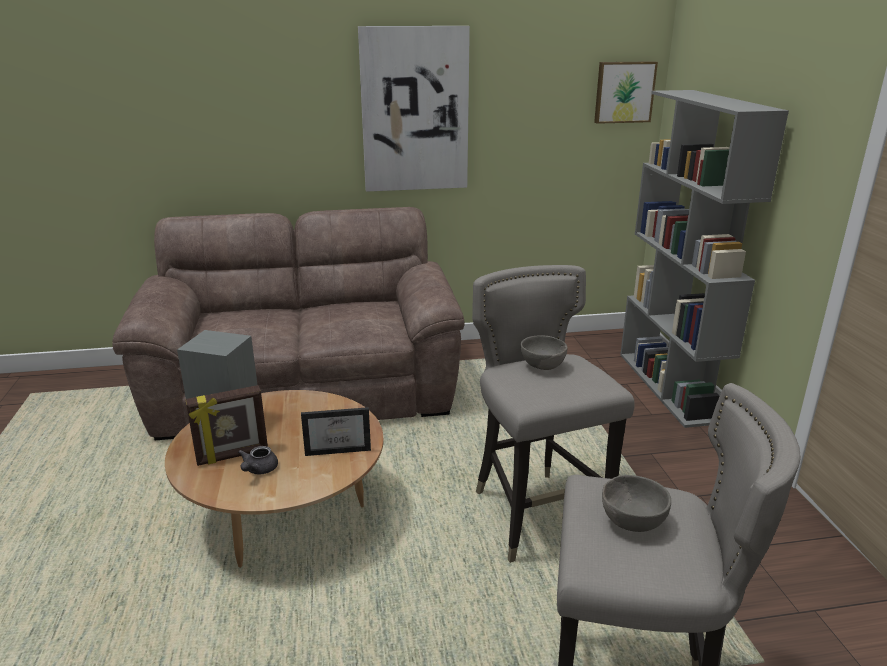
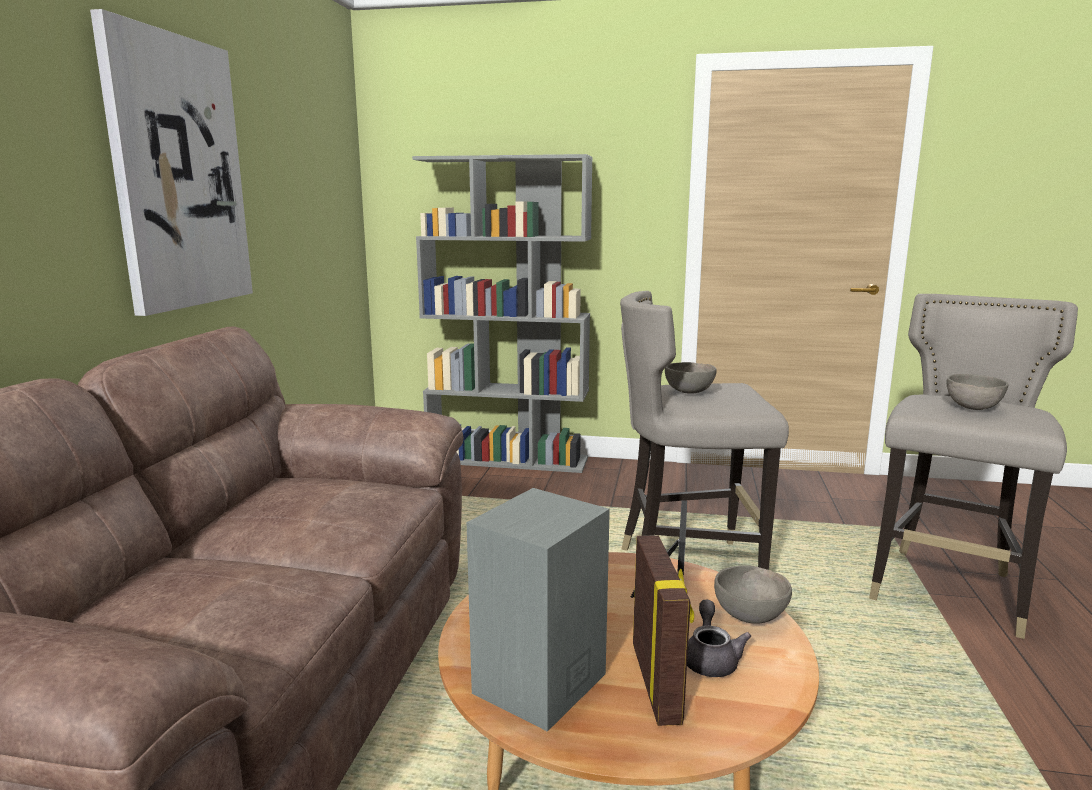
camera: 70 degrees left, 10 degrees down
grey teapot [238,446,278,474] -> grey teapot turned 120 degrees counterclockwise [687,600,751,677]
picture [594,61,658,124] -> none
none -> grey bowl [714,565,792,624]

